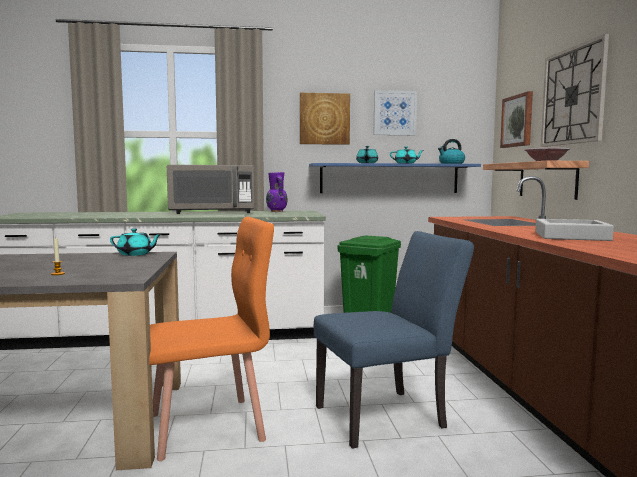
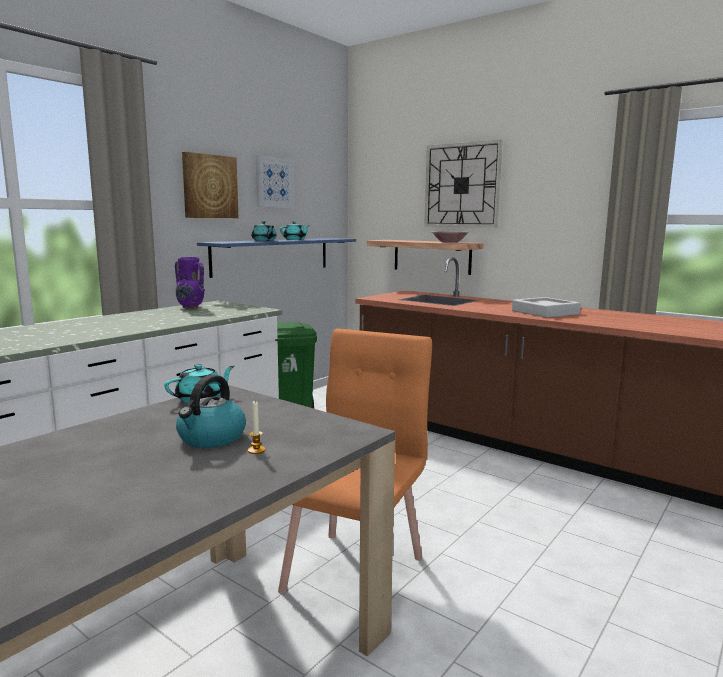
camera: 45 degrees left, 5 degrees up
grey microwave [167,165,254,214] -> none
blue chair [314,231,474,449] -> none
kettle [438,139,465,164] -> kettle moved to [176,375,246,448]
picture [500,91,533,148] -> none

